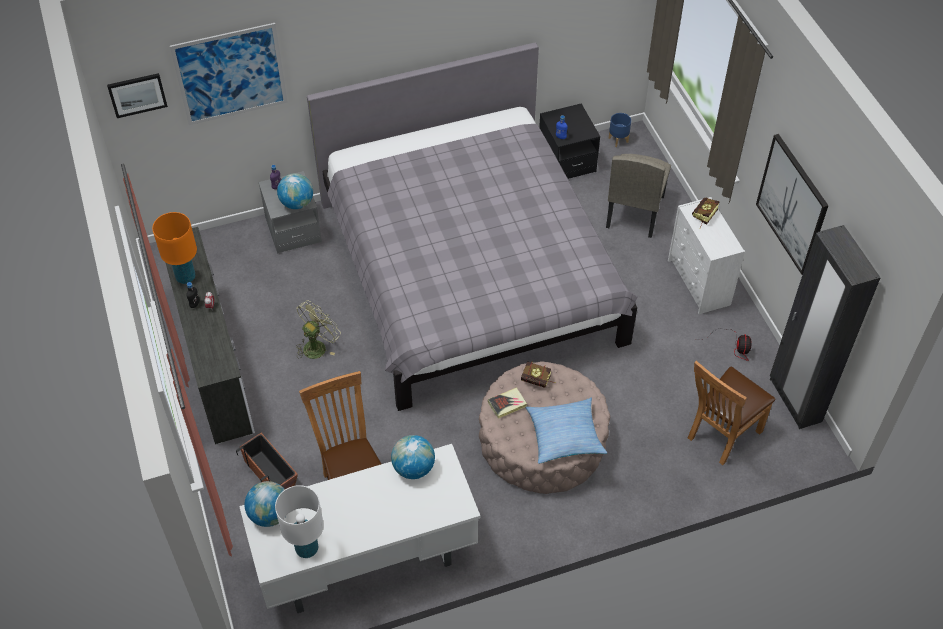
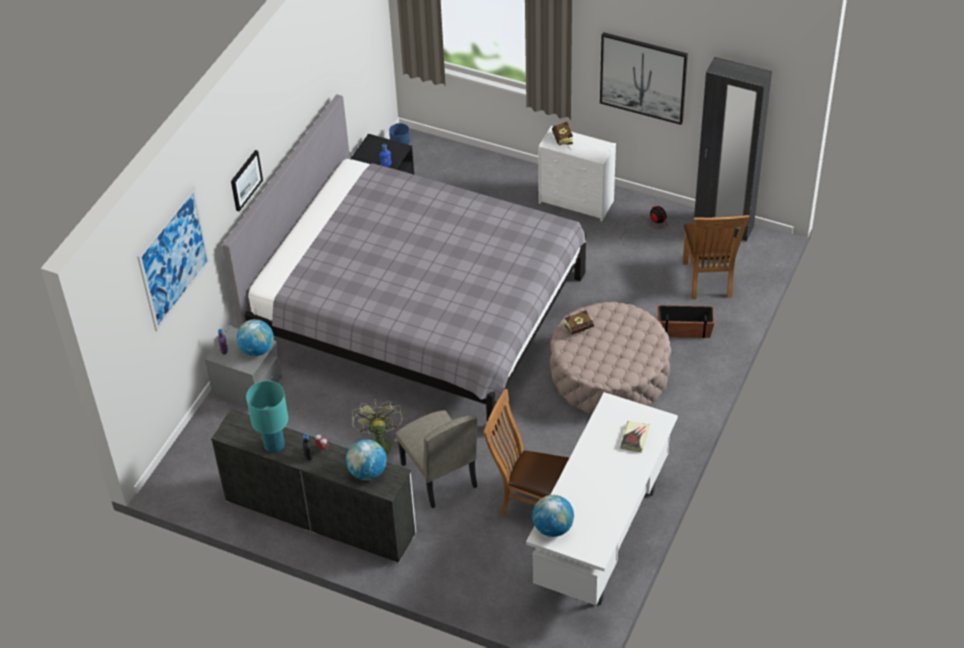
camera: 45 degrees left, 5 degrees down
picture [107,73,168,118] -> picture moved to [231,150,263,211]
orange table lamp [152,212,197,284] -> turquoise table lamp [246,381,288,453]
planter [236,433,298,489] -> planter moved to [657,305,714,338]
white table lamp [275,485,324,558] -> none
globe [391,435,435,479] -> globe moved to [346,439,387,480]
book [488,388,527,419] -> book moved to [621,421,650,453]
pillow [525,398,607,464] -> none
beige chair [606,154,671,238] -> beige chair moved to [395,410,477,508]

